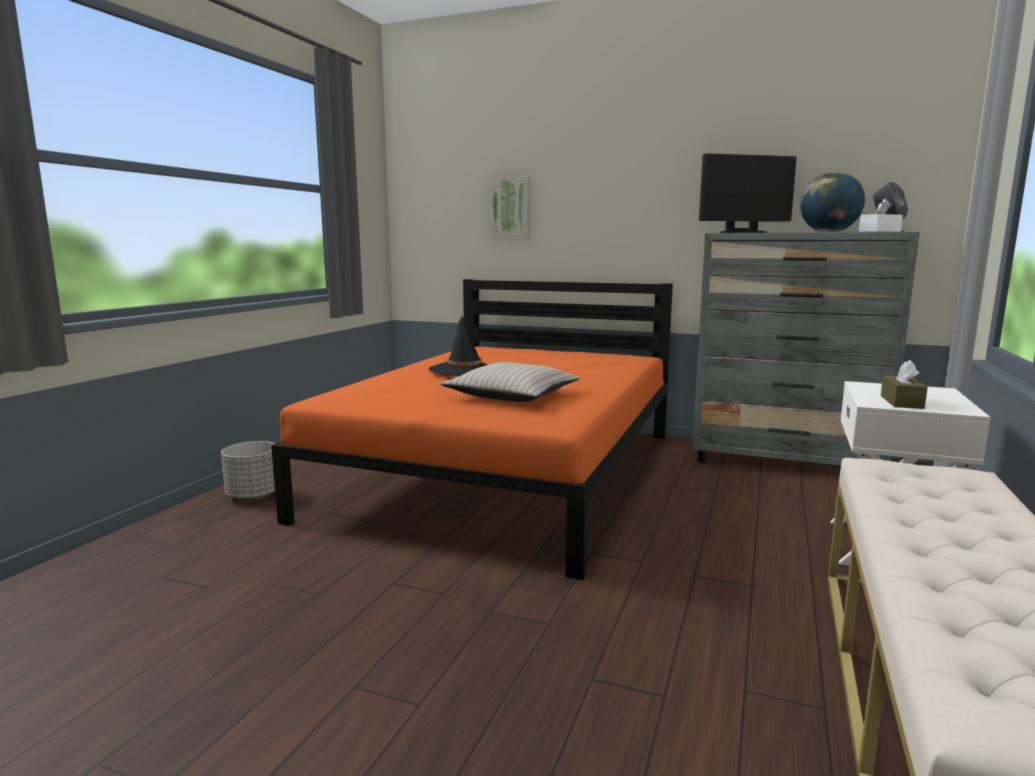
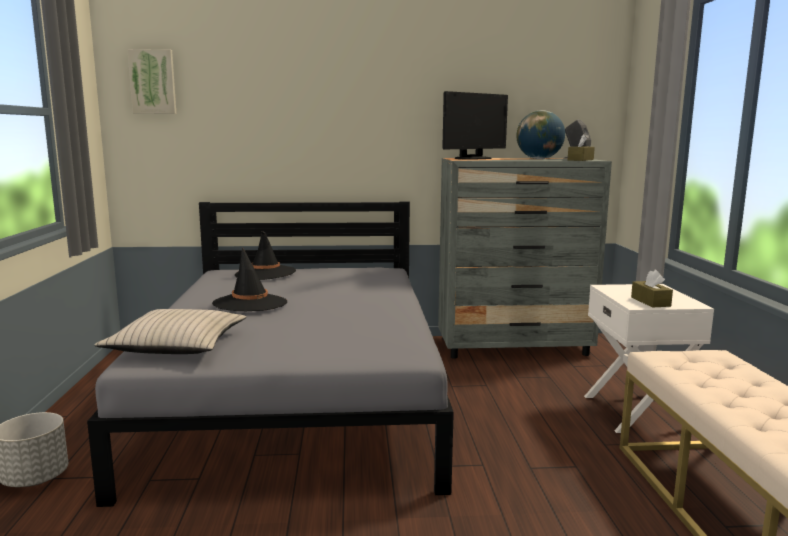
camera: 25 degrees left, 0 degrees up
orange bed [271,279,673,580] -> grey bed [87,202,454,507]
beige pillow [440,362,580,402] -> beige pillow moved to [94,309,246,354]
picture [490,176,530,239] -> picture moved to [127,49,176,114]
white tissue box [859,198,903,232] -> brown tissue box [568,134,595,161]
none -> black hat [234,231,296,280]

